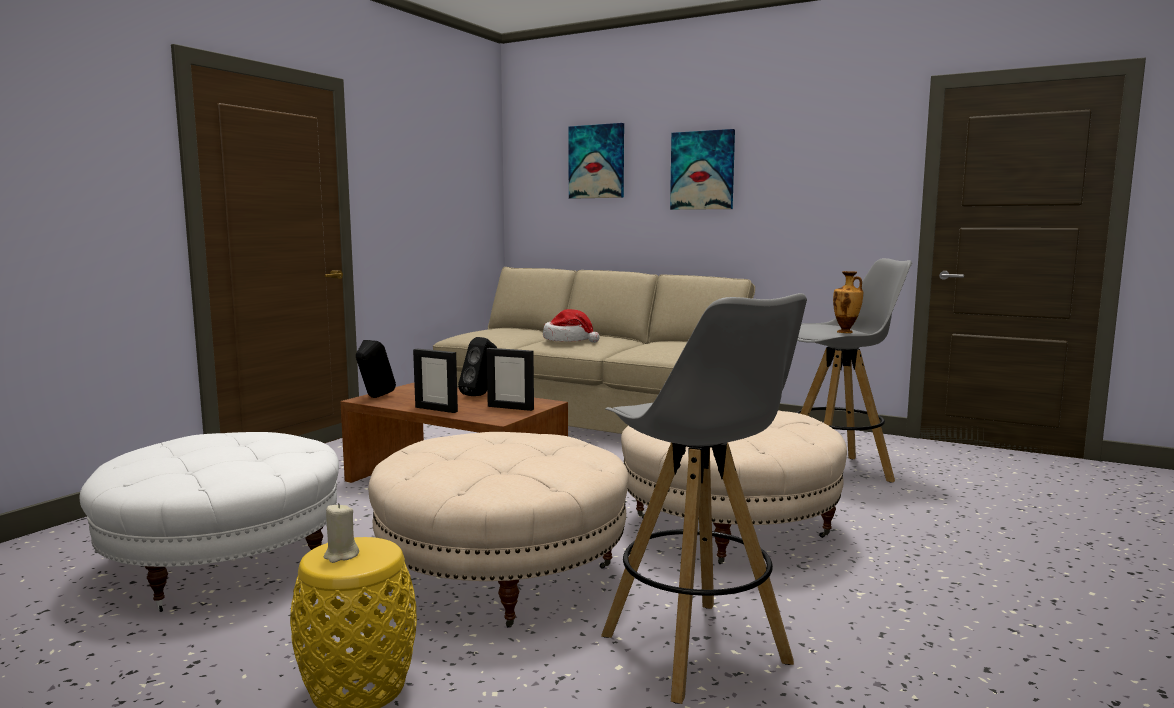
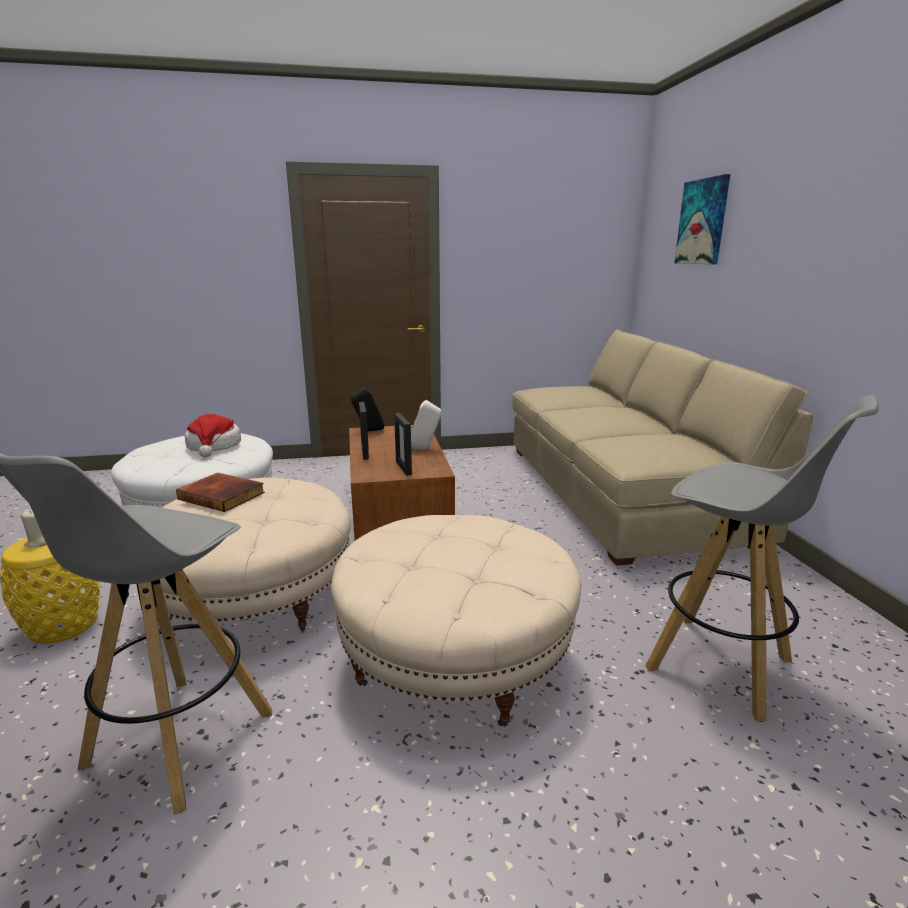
camera: 50 degrees right, 10 degrees up
black speaker [458,337,497,396] -> white speaker [411,400,441,449]
hat [543,309,600,343] -> hat moved to [185,414,241,457]
picture [670,129,735,210] -> none
vase [833,271,863,333] -> none
none -> book [176,473,265,512]

